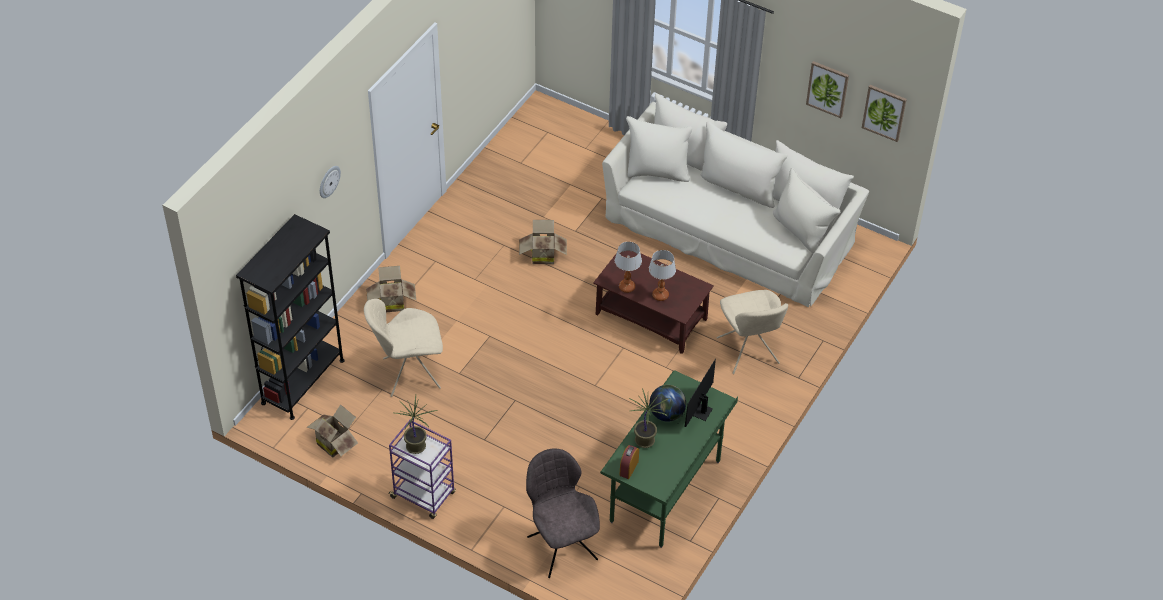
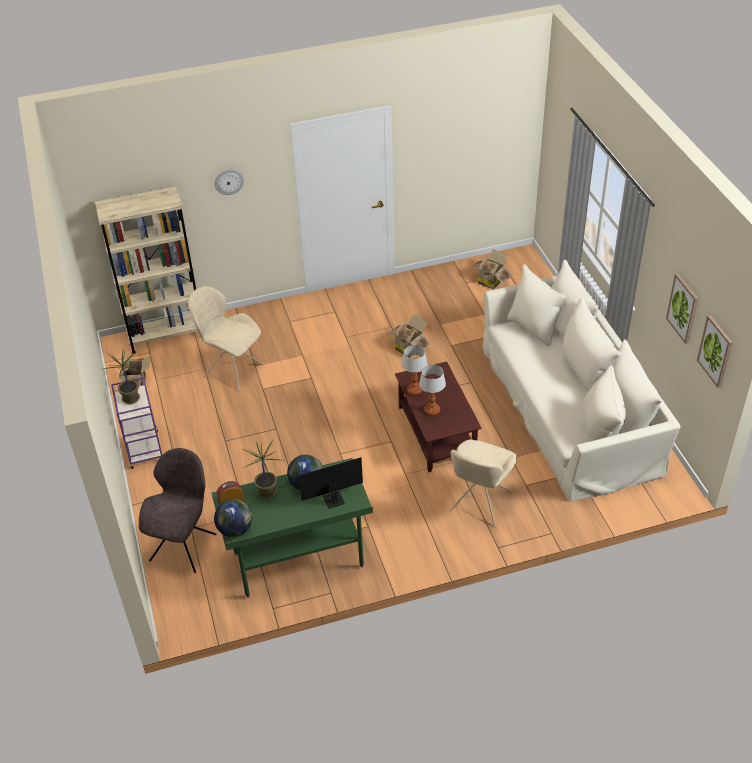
camera: 45 degrees right, 5 degrees down
black bookcase [236,214,344,420] -> beige bookcase [95,186,197,354]
cardboard box [366,266,416,312] -> cardboard box moved to [469,249,512,290]
none -> globe [214,499,252,537]

